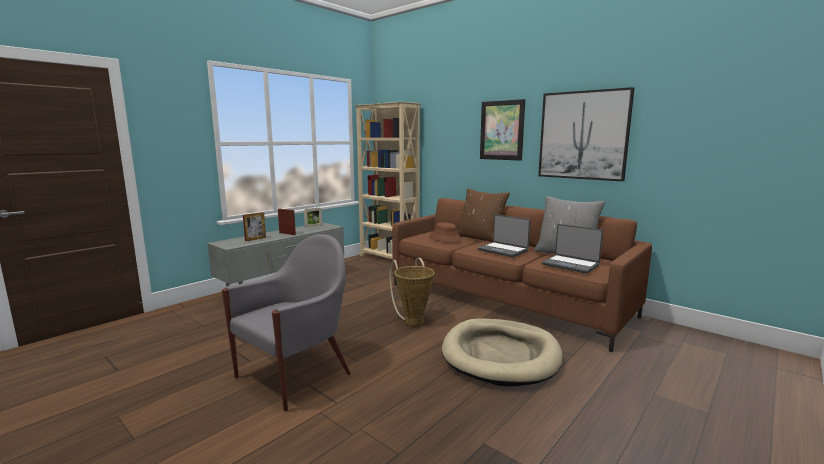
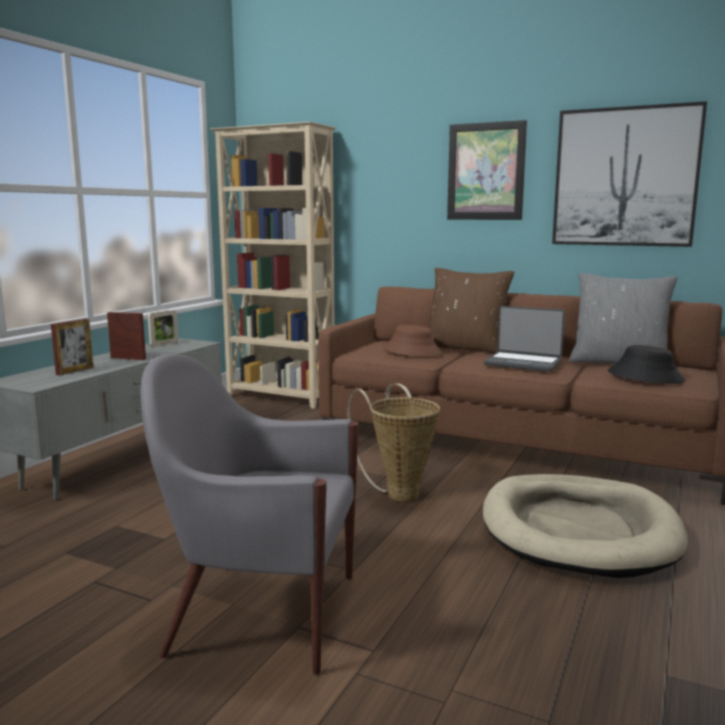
camera: 15 degrees left, 0 degrees up
grey armchair [222,234,351,411] -> grey armchair turned 105 degrees counterclockwise [140,354,359,675]
laptop [542,224,603,274] -> black hat [608,345,685,384]

